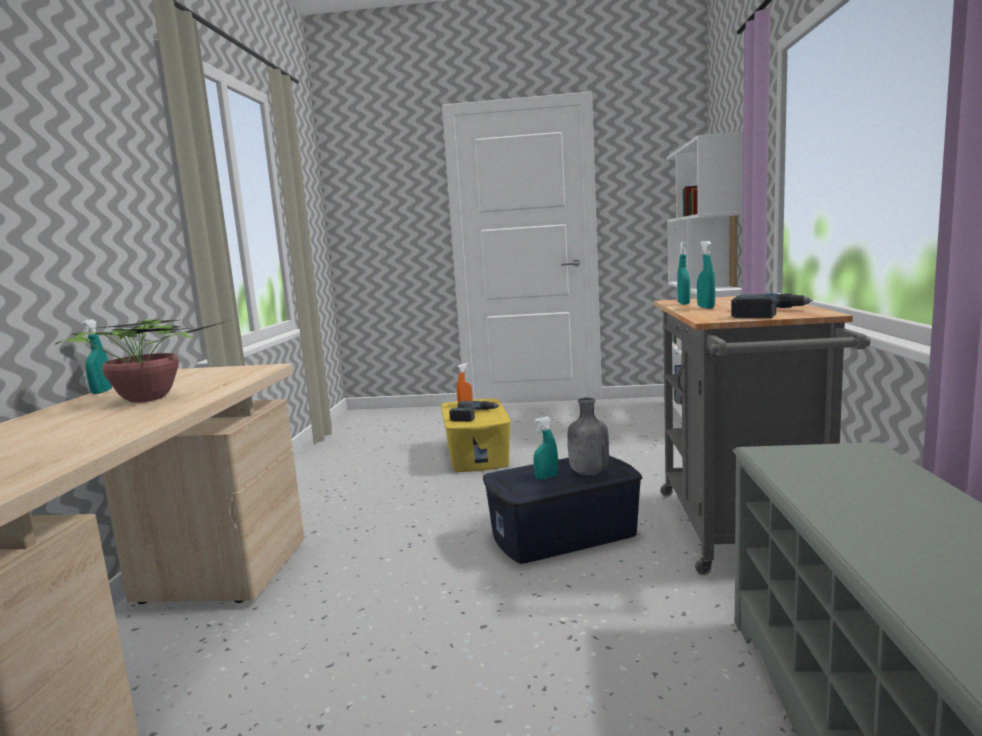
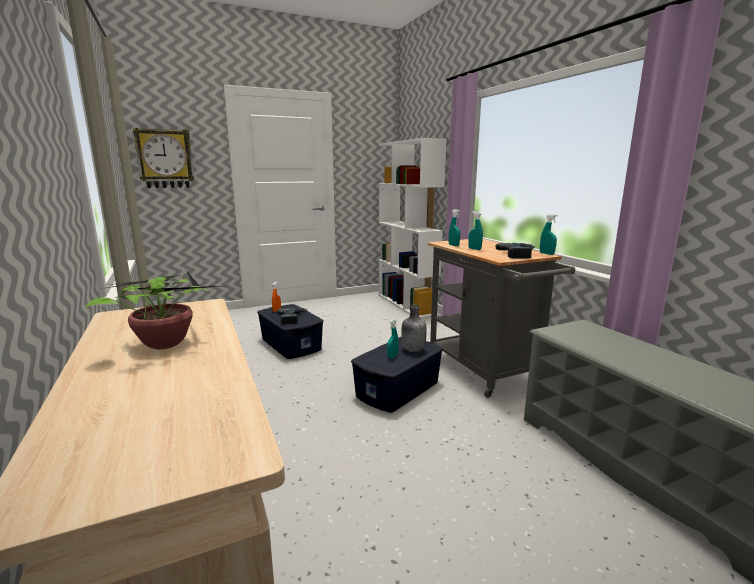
camera: 30 degrees left, 5 degrees up
turquoise spray bottle [81,319,112,394] -> turquoise spray bottle moved to [540,214,558,255]
yellow storage box [441,398,511,472] -> blue storage box [257,304,324,359]
none -> wall clock [133,128,195,188]

